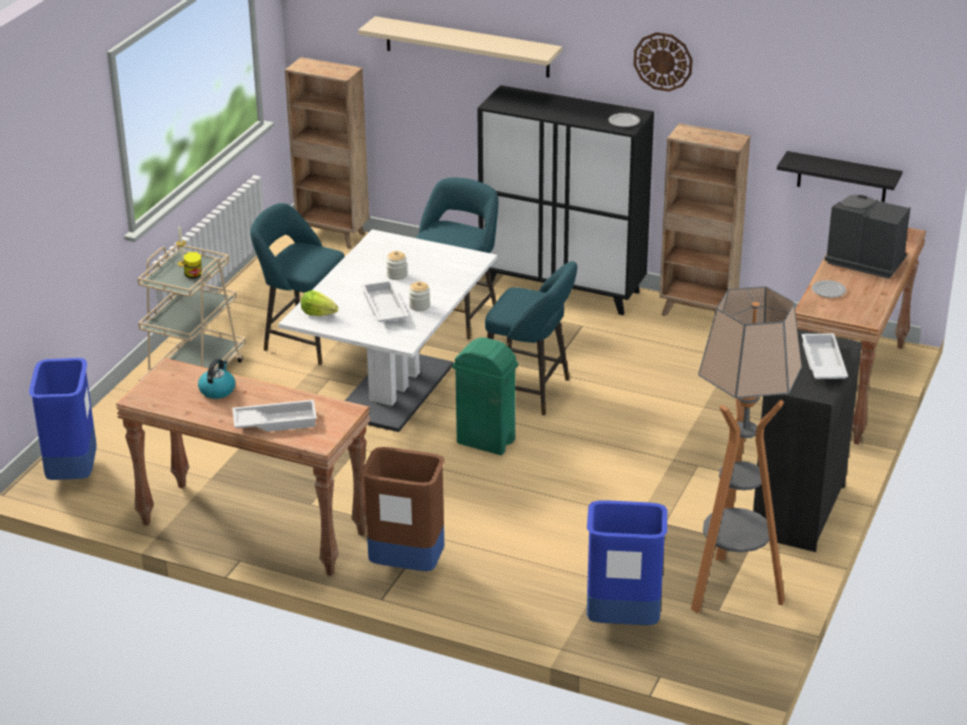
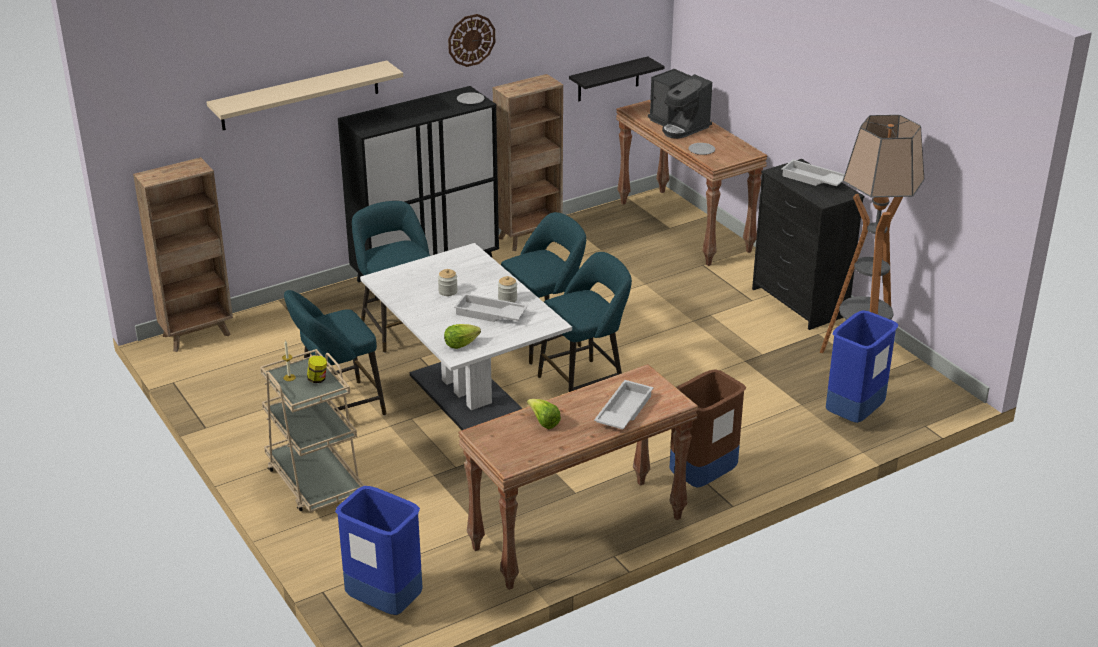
camera: 55 degrees left, 0 degrees up
kettle [198,358,235,399] -> lettuce [527,399,561,429]
green trash can [452,337,518,455] -> turquoise stool [538,252,632,392]
coffee machine [825,195,911,279] -> coffee machine turned 105 degrees counterclockwise [648,69,712,139]

